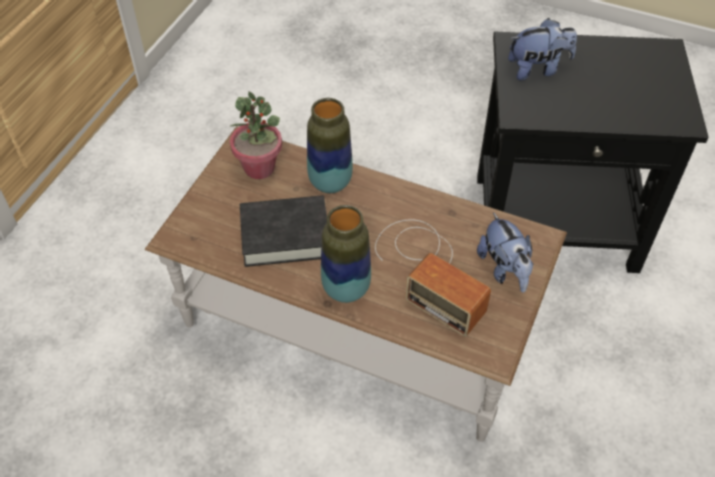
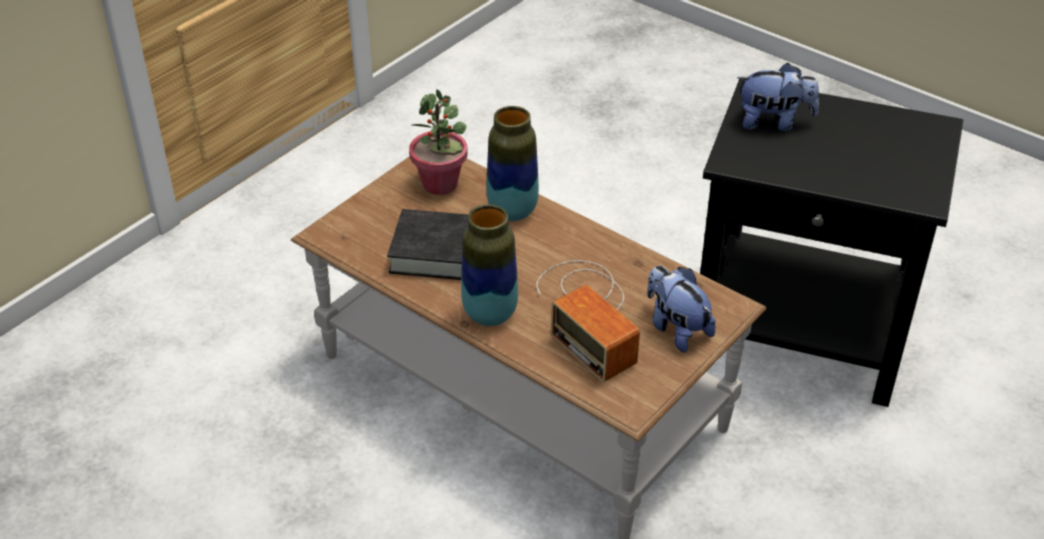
camera: 15 degrees right, 10 degrees down
plush toy [477,212,533,292] -> plush toy turned 150 degrees clockwise [647,266,716,352]

